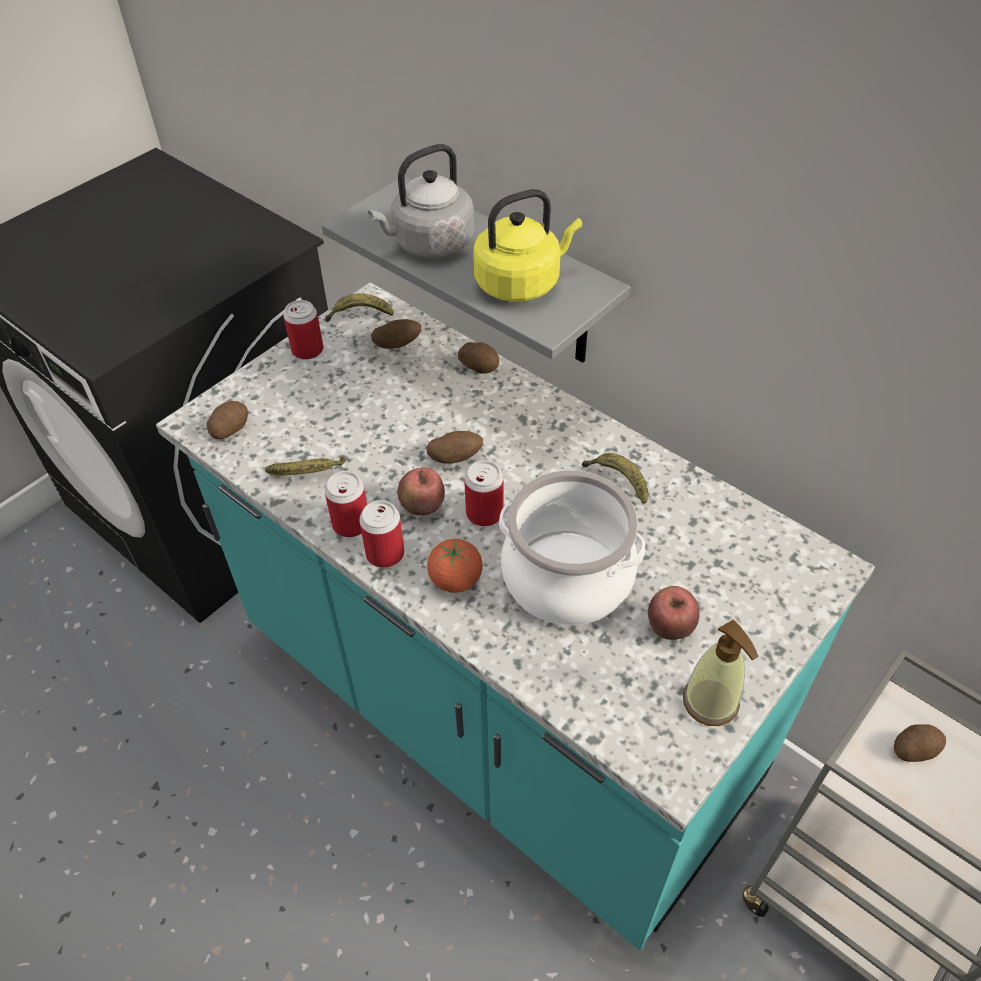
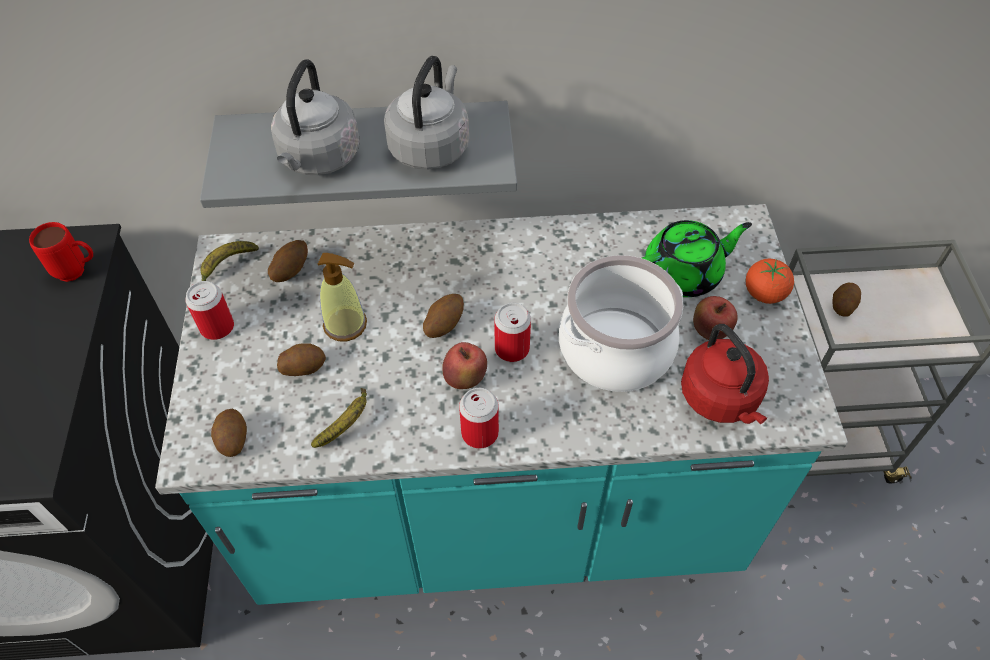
camera: 45 degrees left, 5 degrees up
can [324,471,367,537] -> none
tomato [427,539,483,593] -> tomato moved to [746,259,794,304]
potato [458,342,499,374] -> potato moved to [277,343,326,376]
yellow kettle [473,189,582,302] -> grey kettle [384,56,469,170]
banana [582,453,648,504] -> none
soap dispenser [683,620,759,726] -> soap dispenser moved to [318,253,367,342]
none -> red mug [29,222,93,282]
none -> green teapot [642,220,752,297]
none -> red kettle [681,324,769,424]

